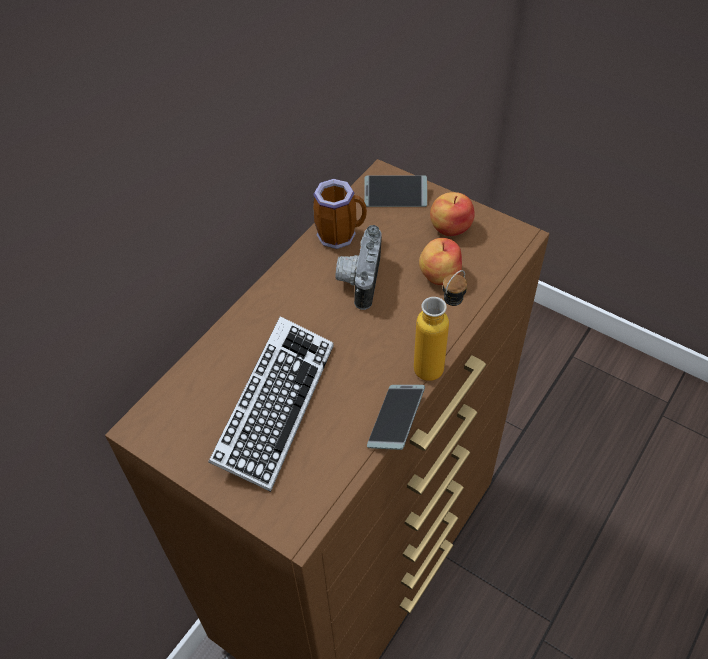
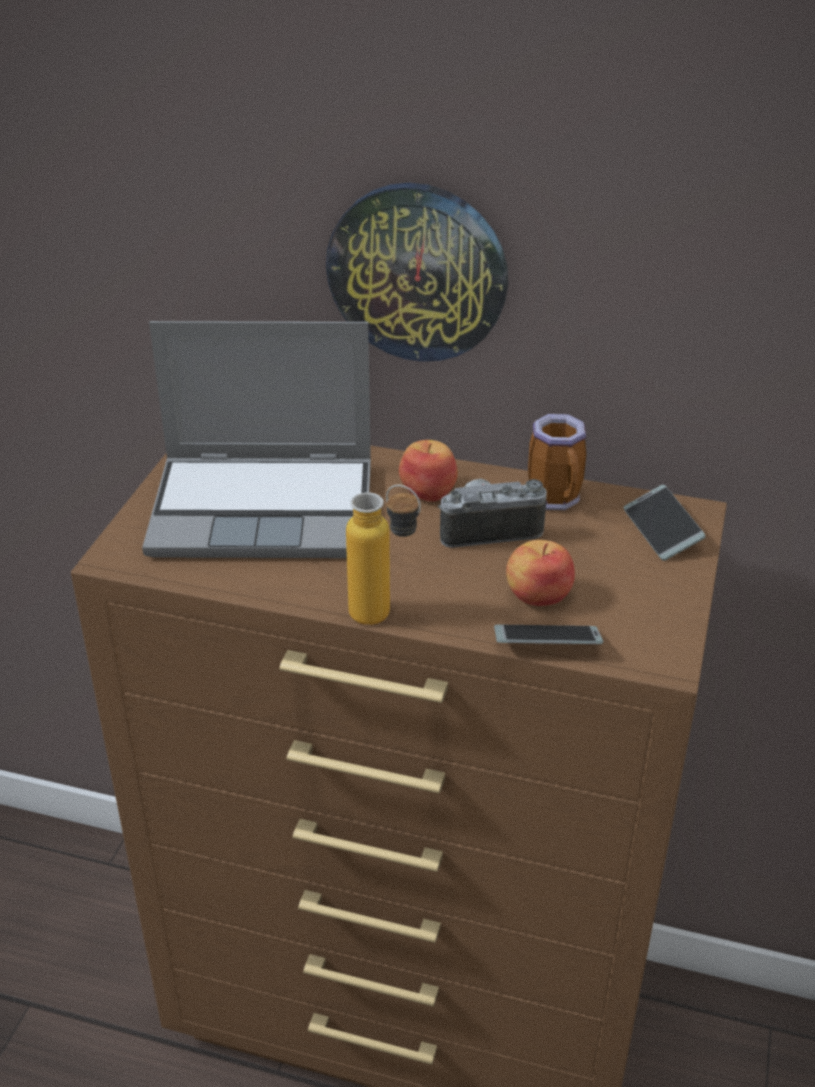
camera: 70 degrees right, 15 degrees down
keyboard [208,316,333,492] -> laptop [142,321,371,558]
phone [367,385,425,450] -> phone moved to [494,625,603,644]
apple [430,192,475,236] -> apple moved to [399,440,458,502]
none -> wall clock [326,183,508,362]

